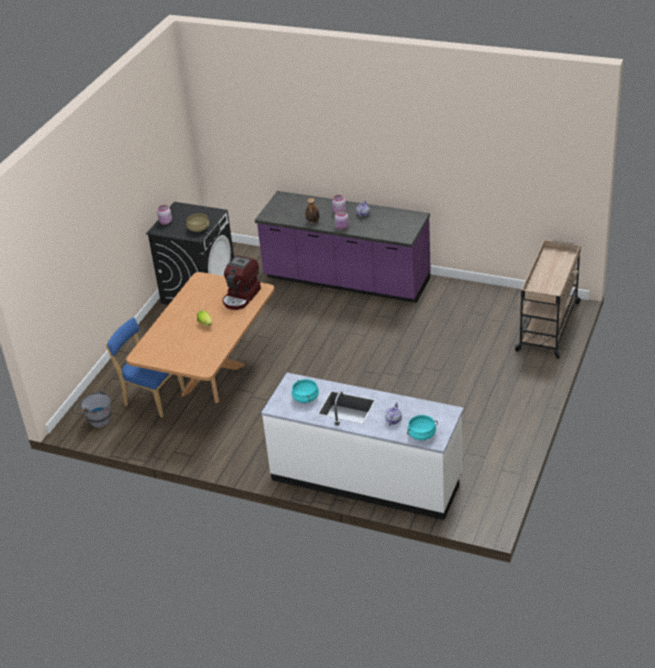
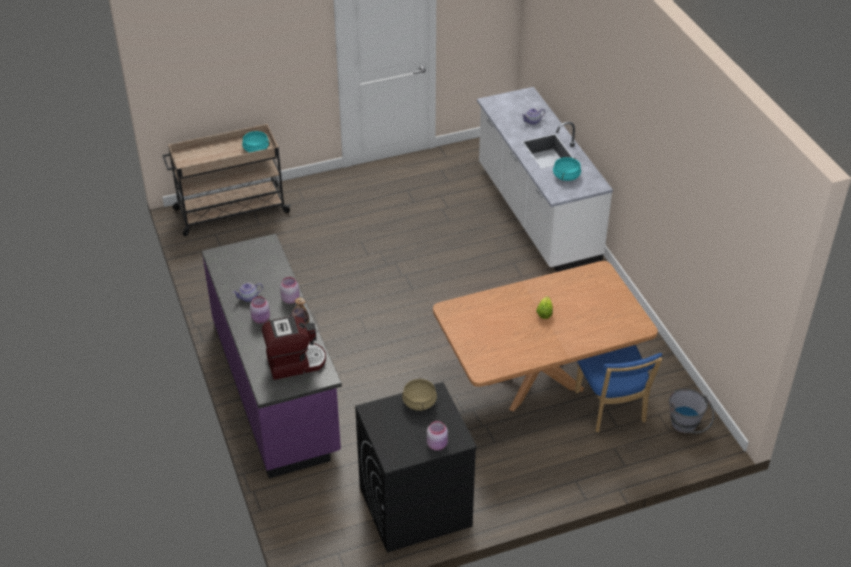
camera: 135 degrees left, 5 degrees up
coffee machine [222,255,261,310] -> coffee machine moved to [262,316,326,380]
turquoise cooking pot [407,415,438,440] -> turquoise cooking pot moved to [242,131,270,153]

